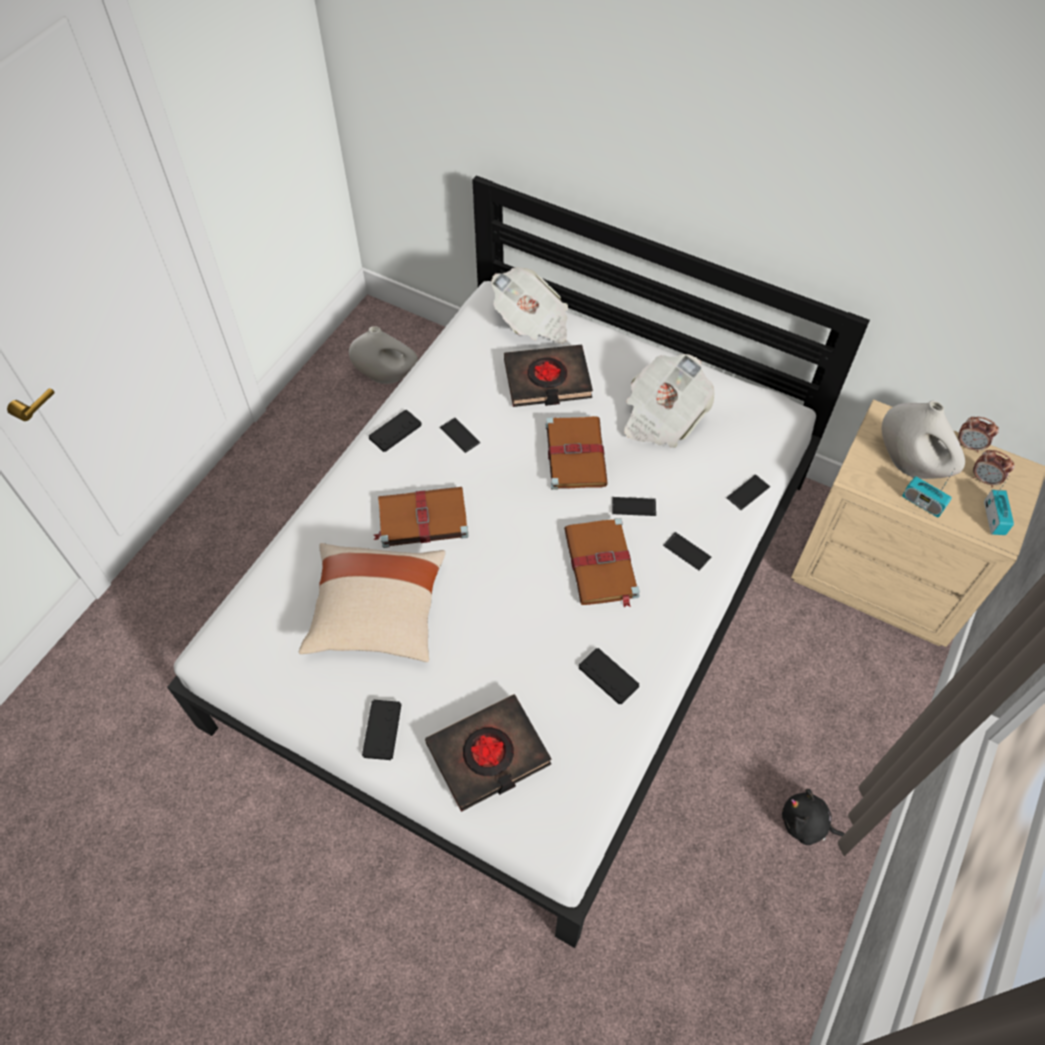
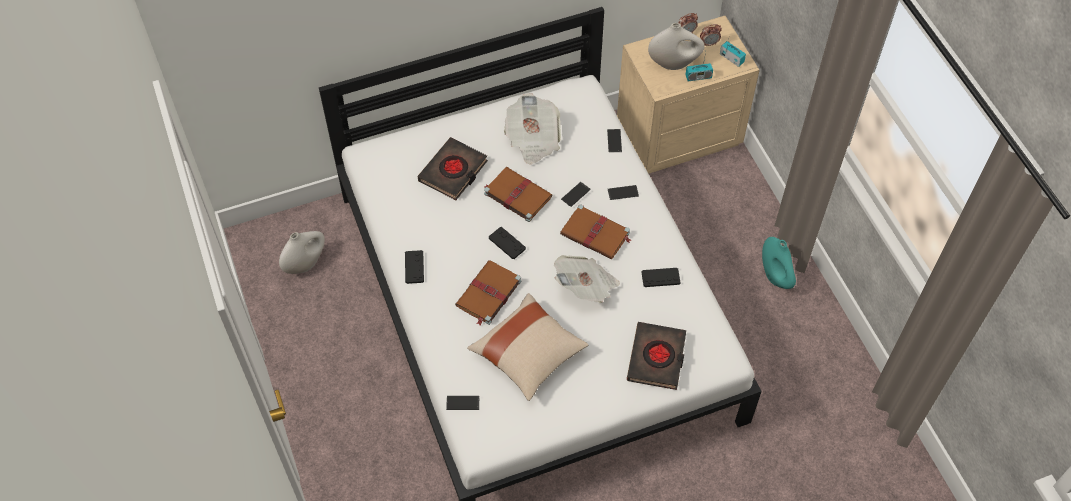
camera: 50 degrees left, 0 degrees up
black game controller [362,700,401,760] -> black game controller moved to [489,227,526,259]
phone [440,418,481,453] -> phone moved to [446,396,479,410]
newspaper [491,268,568,344] -> newspaper moved to [554,255,620,303]
black plush toy [782,789,845,845] -> turquoise vase [762,237,796,289]

